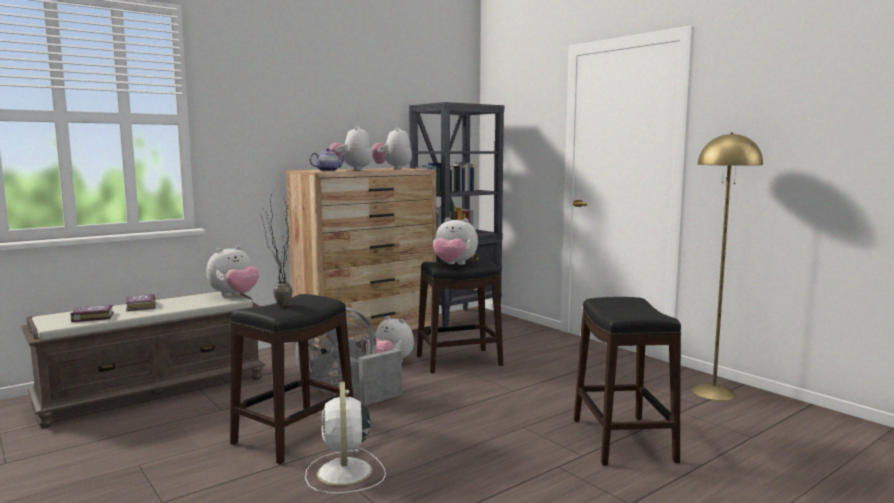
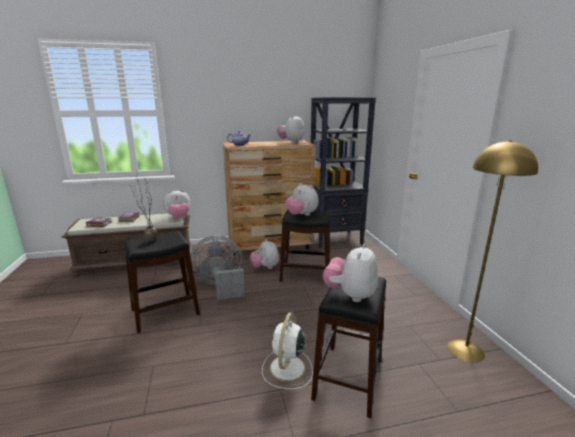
camera: 25 degrees right, 10 degrees up
white fan [305,382,386,494] -> white fan moved to [262,312,313,389]
plush toy [330,126,372,170] -> plush toy moved to [322,244,378,302]

